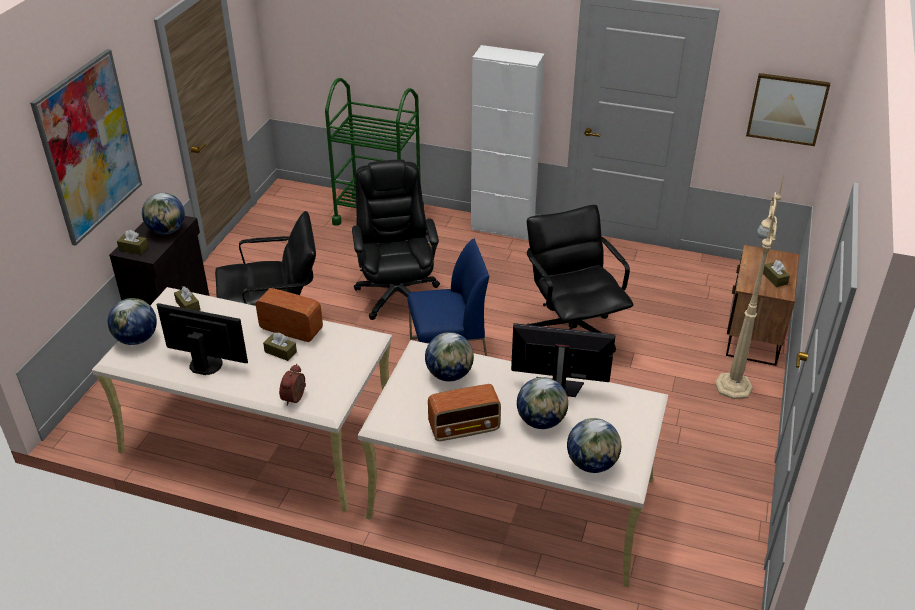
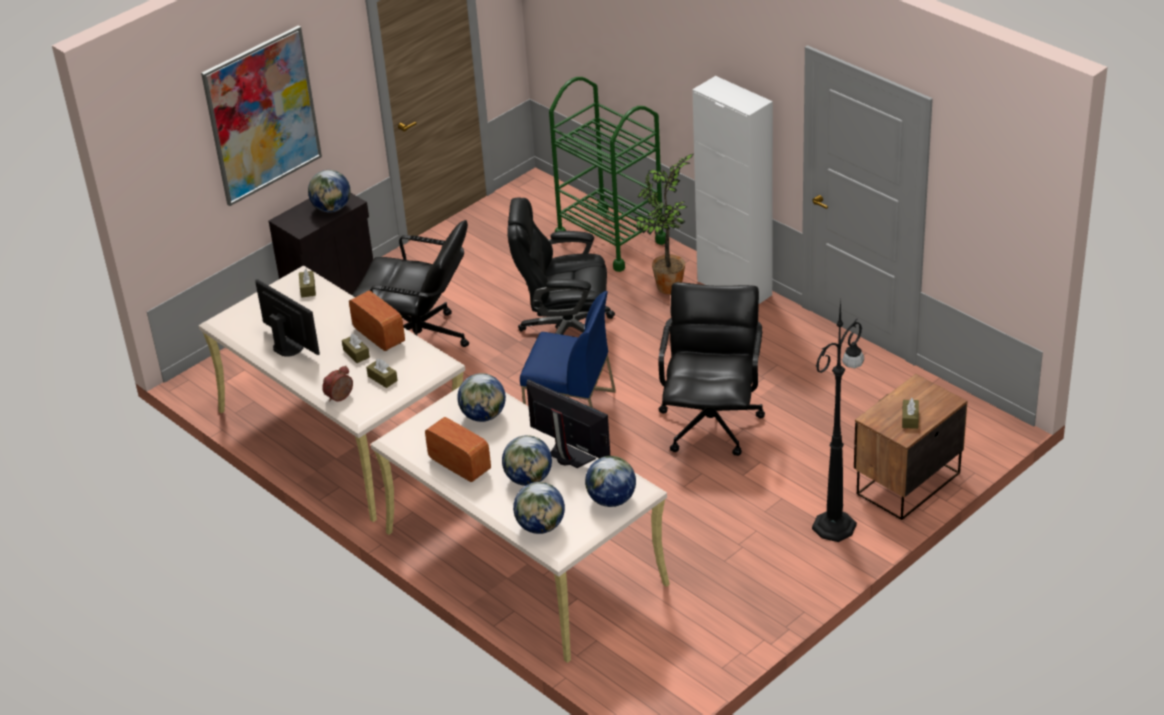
camera: 30 degrees right, 0 degrees up
globe [108,298,157,345] -> globe moved to [585,456,636,507]
brown tissue box [117,230,148,255] -> brown tissue box moved to [366,359,398,388]
black office chair [352,160,440,320] -> black office chair turned 105 degrees counterclockwise [507,197,615,335]
radio [428,384,501,441] -> radio turned 150 degrees counterclockwise [425,417,491,482]
beige floor lamp [715,175,784,399] -> black floor lamp [812,300,864,542]
picture [746,73,831,146] -> none
none -> potted plant [635,154,694,294]

